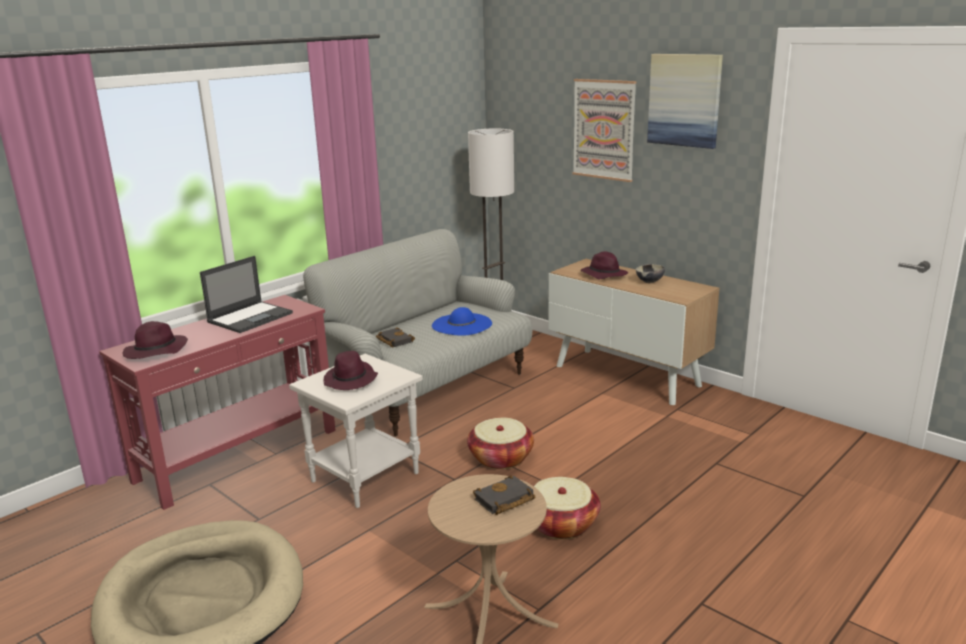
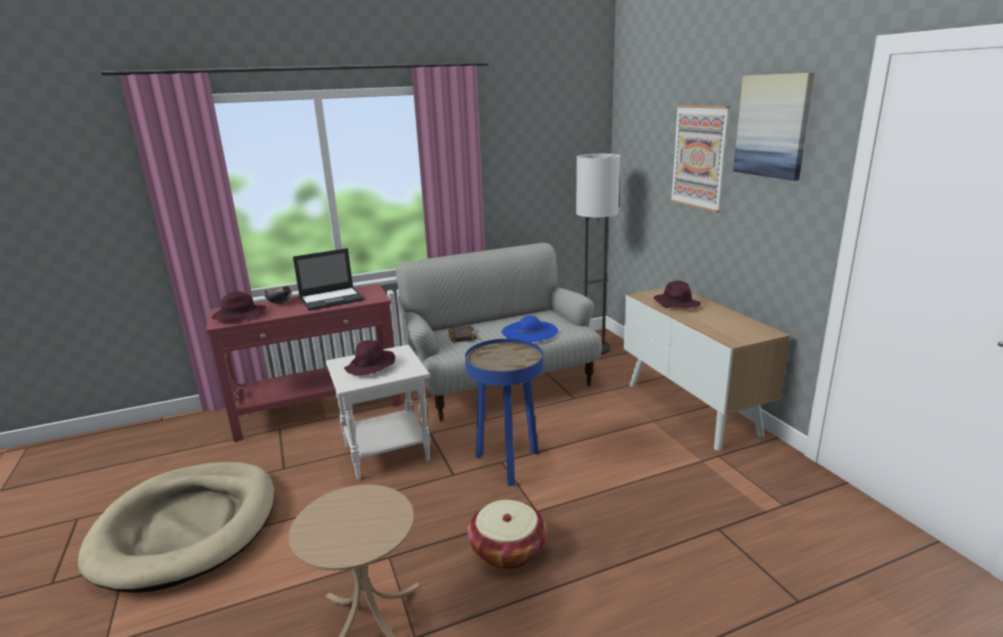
camera: 25 degrees right, 0 degrees up
basket [467,418,534,469] -> blue side table [465,339,543,486]
black book [473,475,535,515] -> none
bowl [635,264,665,283] -> bowl moved to [263,286,292,304]

